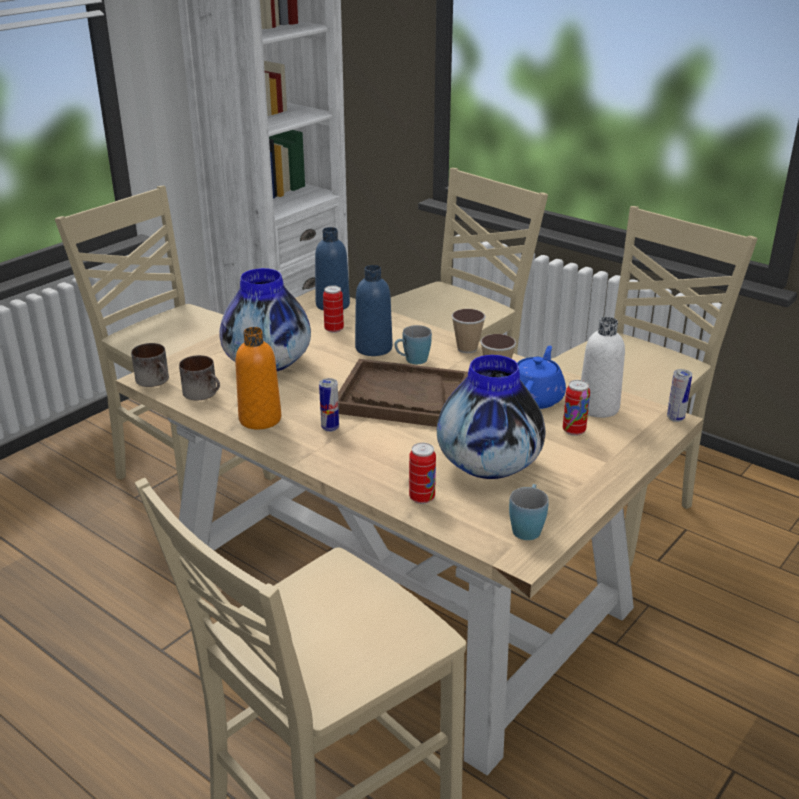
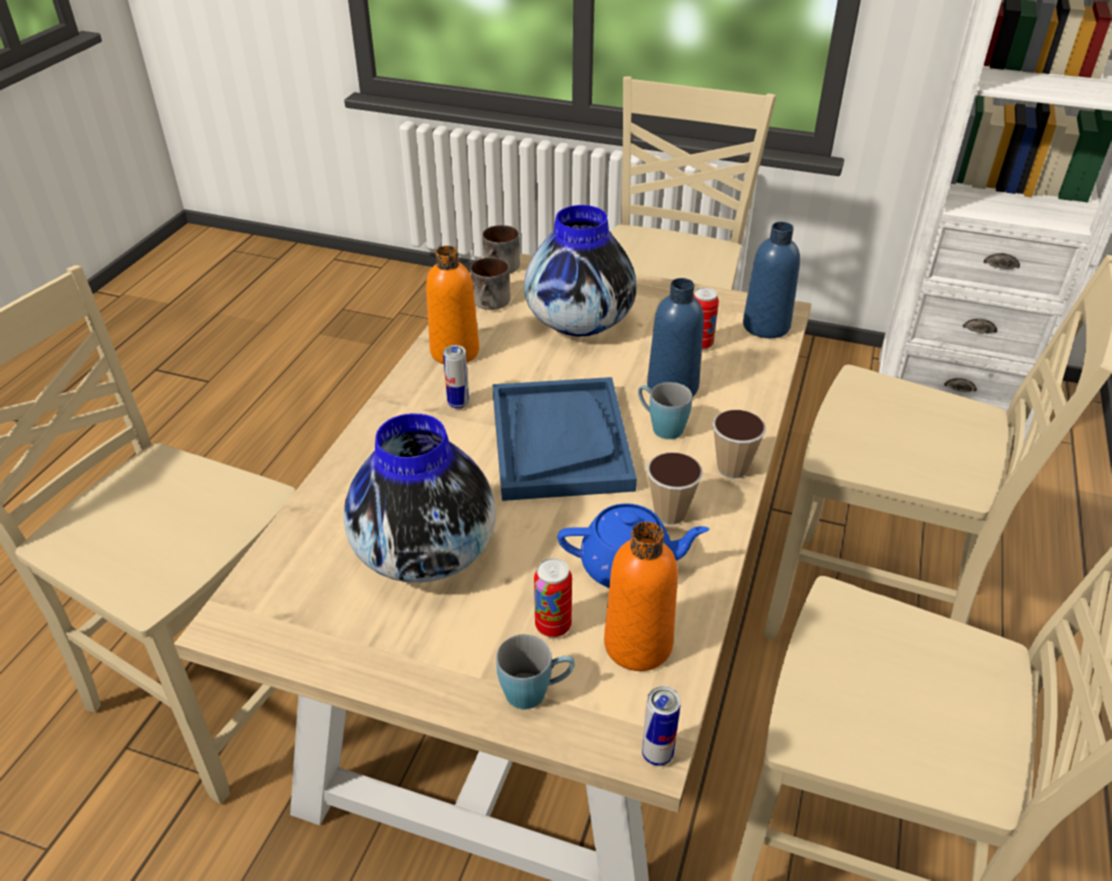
camera: 70 degrees right, 10 degrees up
brown tray [338,359,468,427] -> blue tray [492,377,637,501]
can [409,443,436,504] -> none
blue mug [509,484,549,540] -> blue mug moved to [496,634,575,710]
white bottle [581,317,625,418] -> orange bottle [604,522,678,671]

